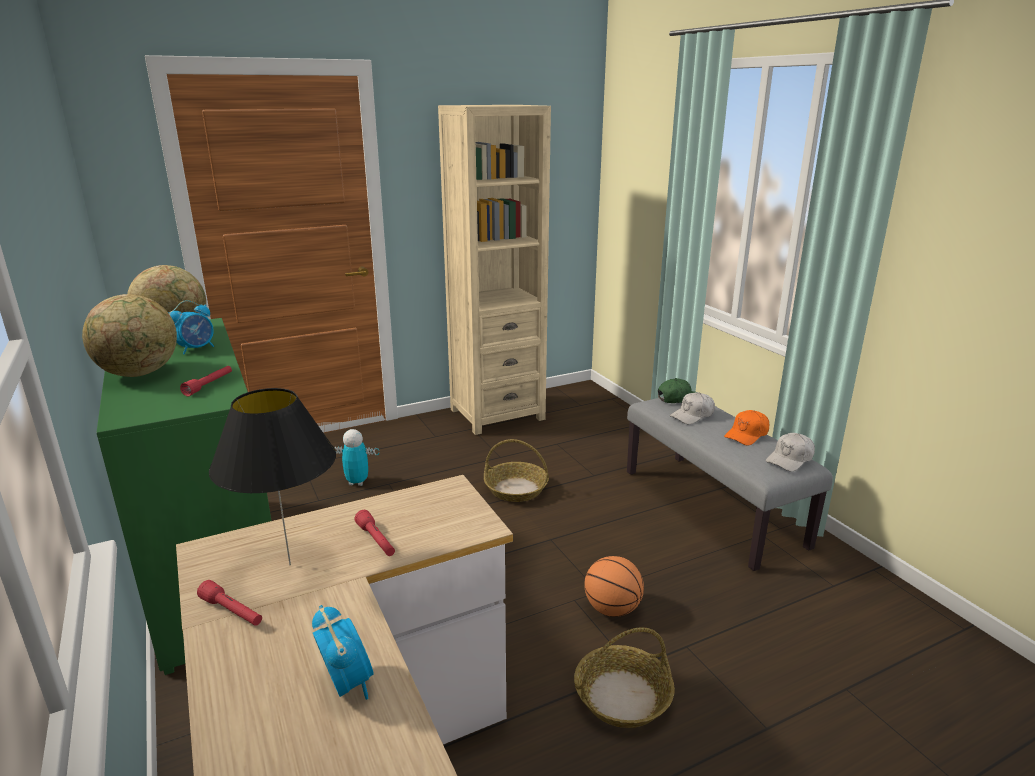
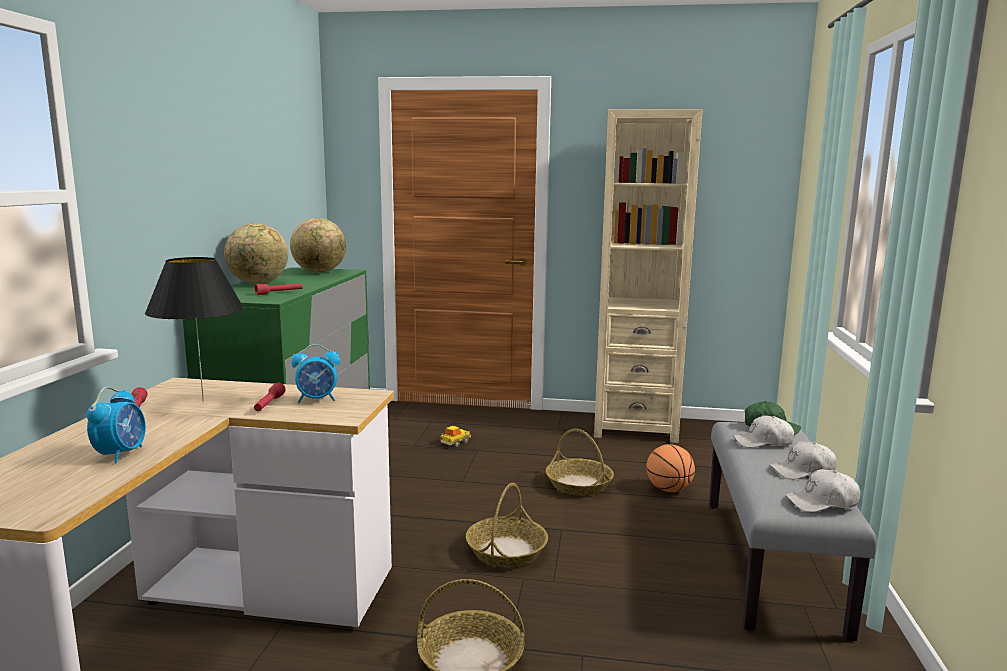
camera: 35 degrees right, 10 degrees down
alarm clock [168,300,214,355] -> alarm clock moved to [291,344,340,403]
toy robot [335,429,379,486] -> toy car [440,426,471,447]
basketball [584,556,644,617] -> basketball moved to [646,444,695,492]
orange cap [724,410,769,446] -> white cap [769,441,837,479]
none -> basket [466,483,548,567]

